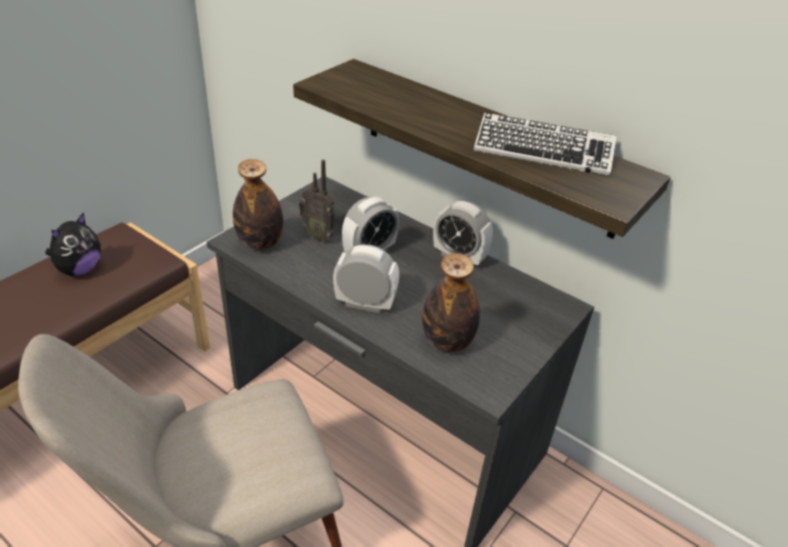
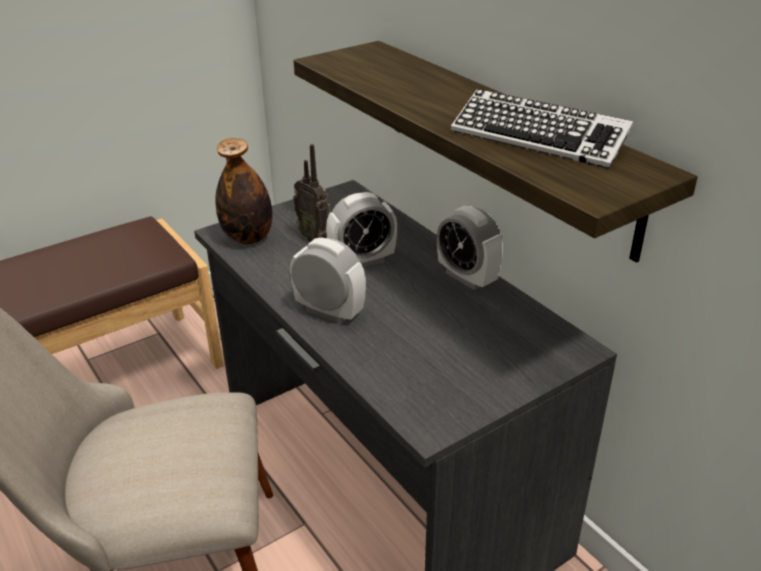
camera: 20 degrees right, 5 degrees down
plush toy [45,212,101,276] -> none
bottle [422,253,480,352] -> none

